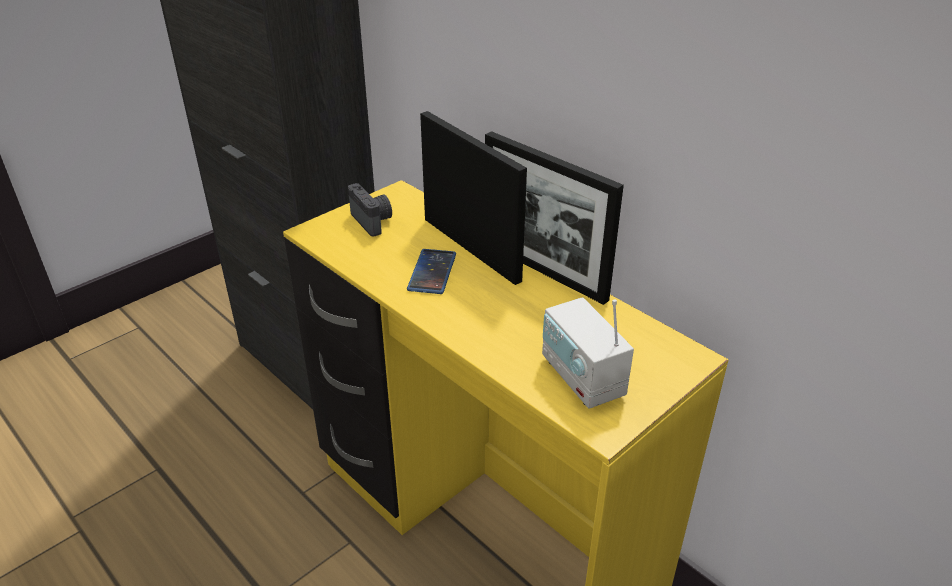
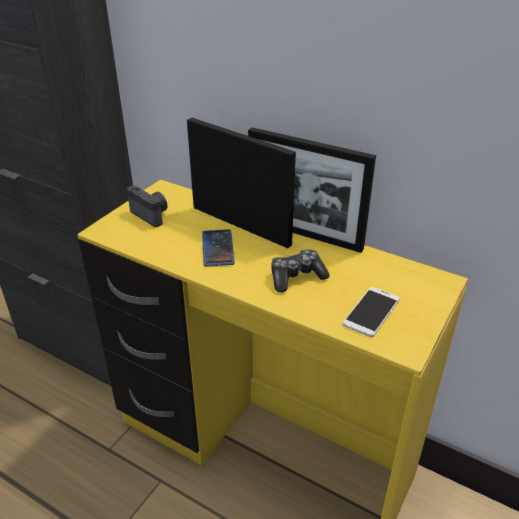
camera: 15 degrees left, 0 degrees up
radio [542,297,634,409] -> phone [343,287,400,337]
none -> game controller [271,249,330,292]

